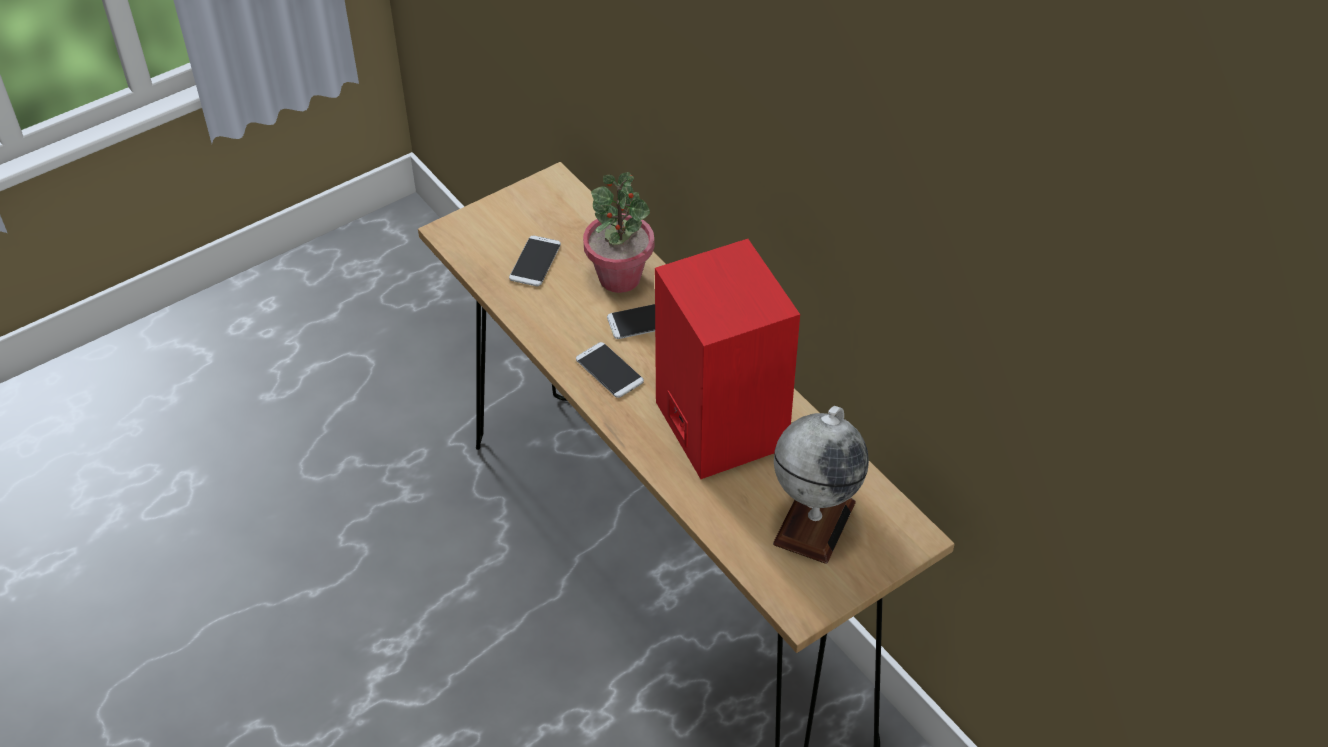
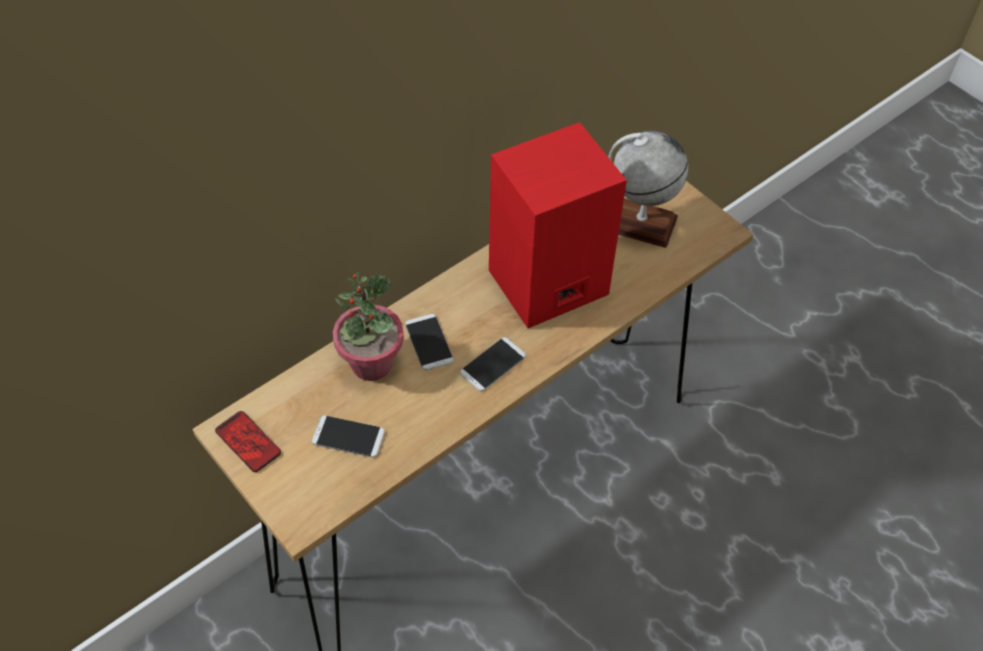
camera: 95 degrees left, 5 degrees up
none -> phone [215,411,281,472]

